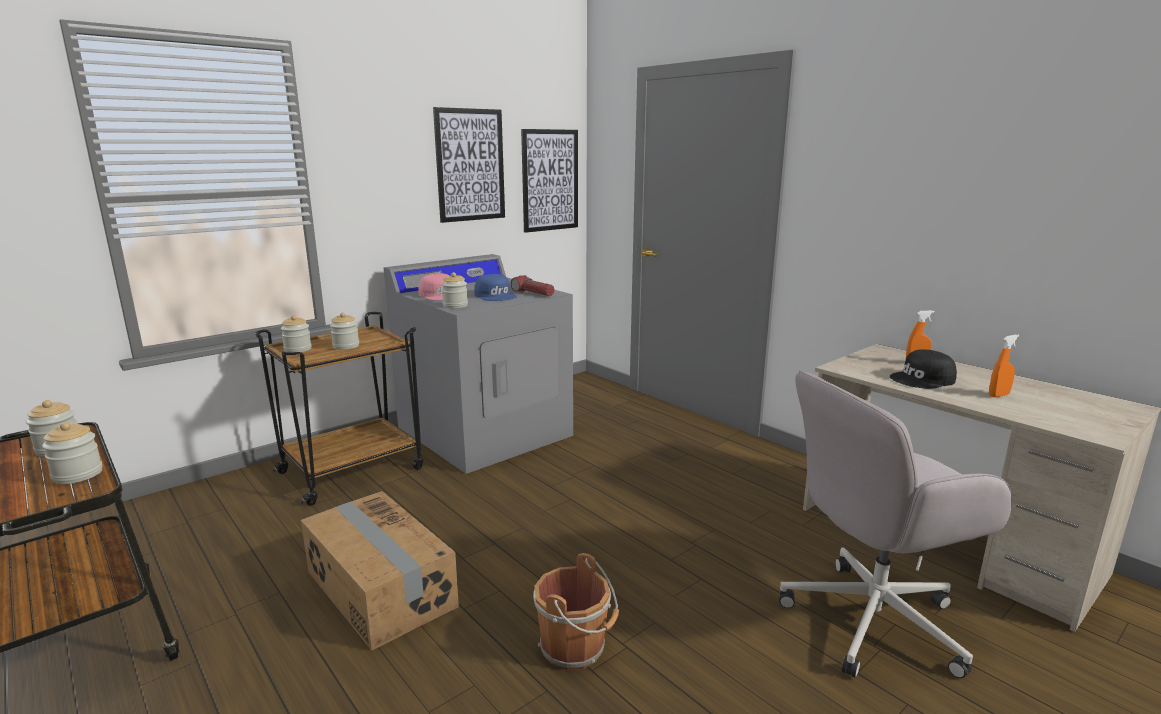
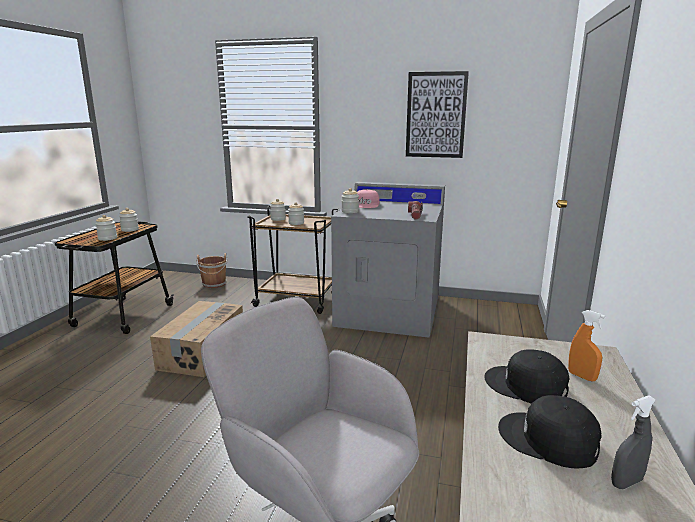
camera: 55 degrees right, 0 degrees up
blue cap [474,274,517,301] -> none
picture [521,129,578,233] -> none
brown bucket [533,553,619,670] -> brown bucket moved to [196,253,228,288]
orange spray bottle [989,334,1019,397] -> black cap [498,395,602,469]
none -> grey spray bottle [611,395,656,489]

